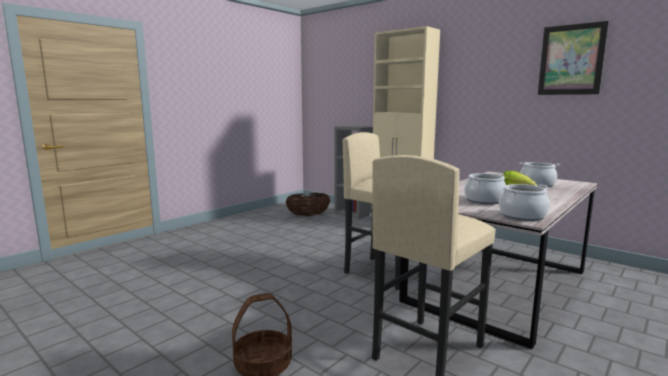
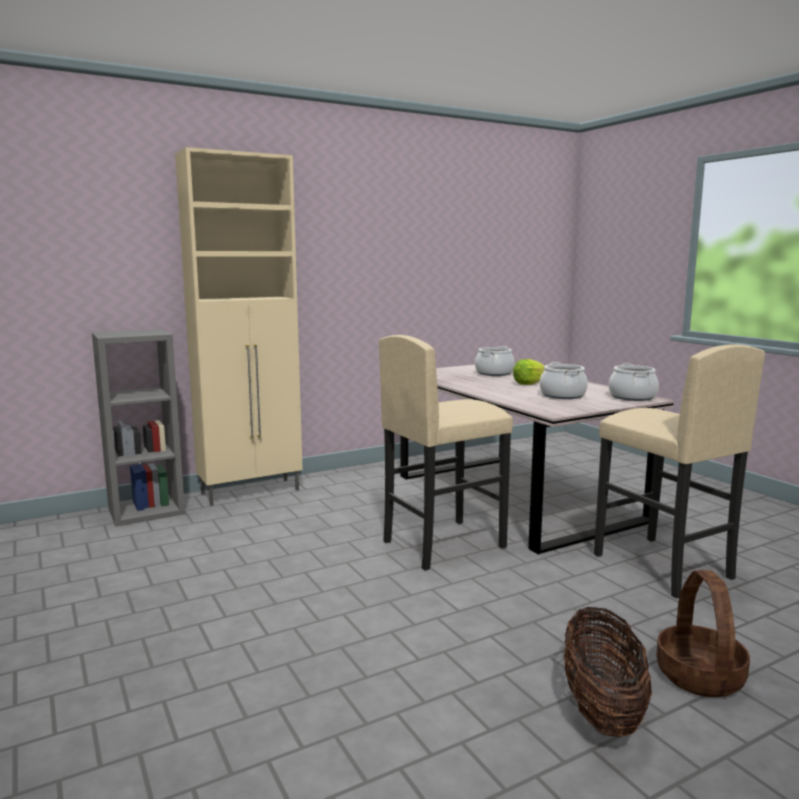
camera: 70 degrees left, 0 degrees up
basket [286,193,330,216] -> basket moved to [564,606,652,737]
picture [538,21,609,95] -> none

